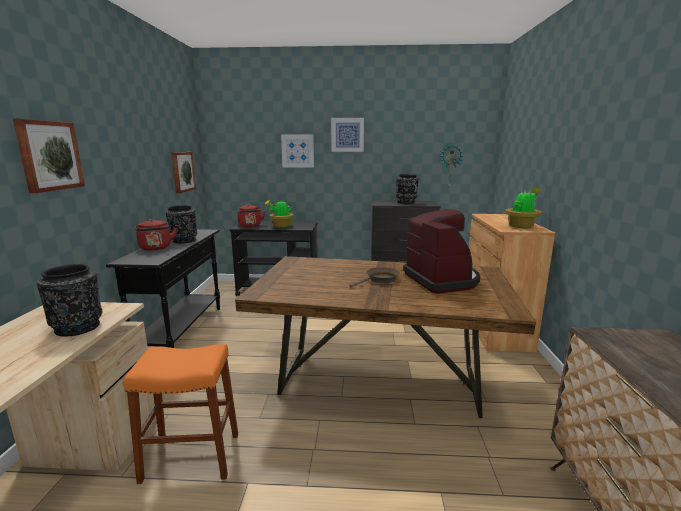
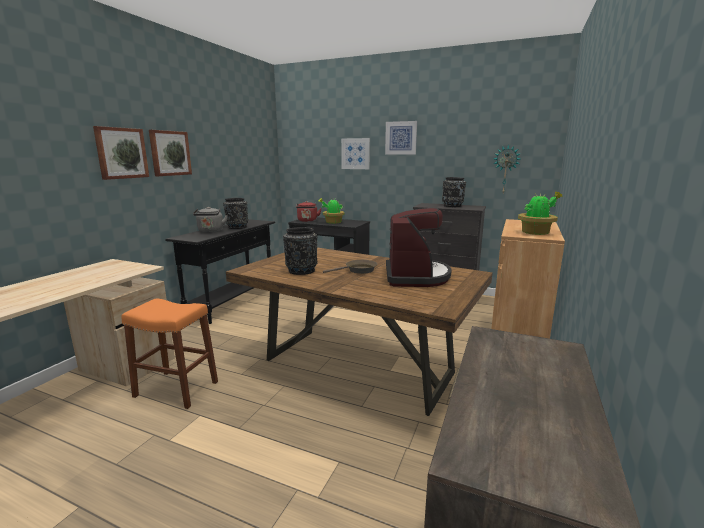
camera: 20 degrees right, 0 degrees up
black vase [37,264,103,336] -> black vase moved to [283,227,317,275]
red kettle [135,219,177,250] -> grey kettle [193,207,228,232]
picture [171,152,196,193] -> picture moved to [149,130,192,176]

